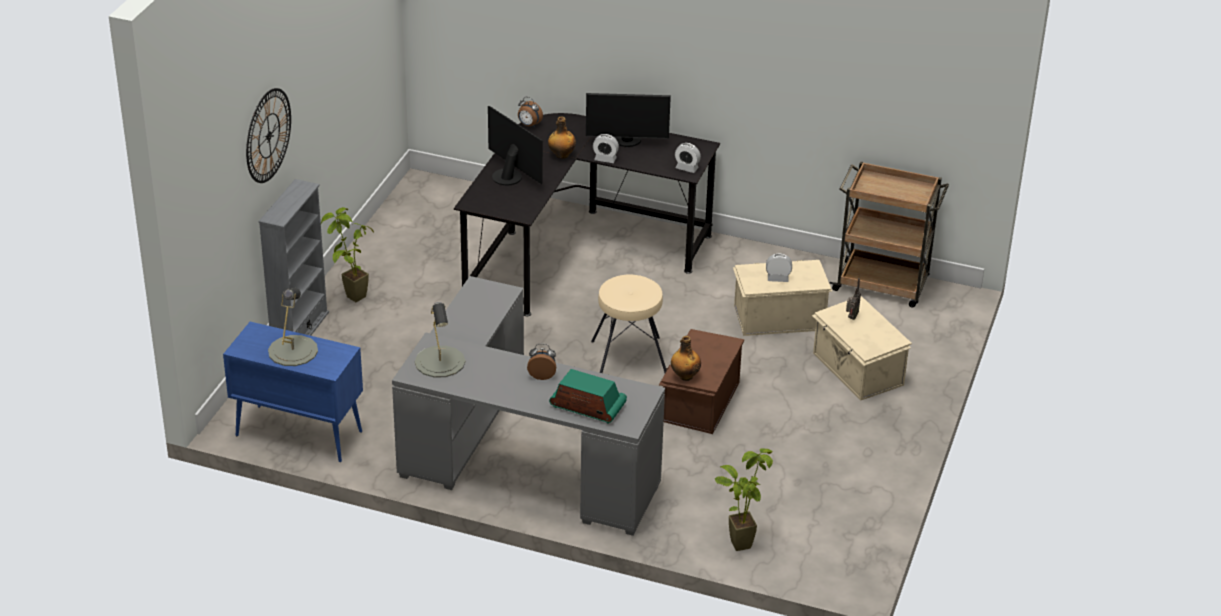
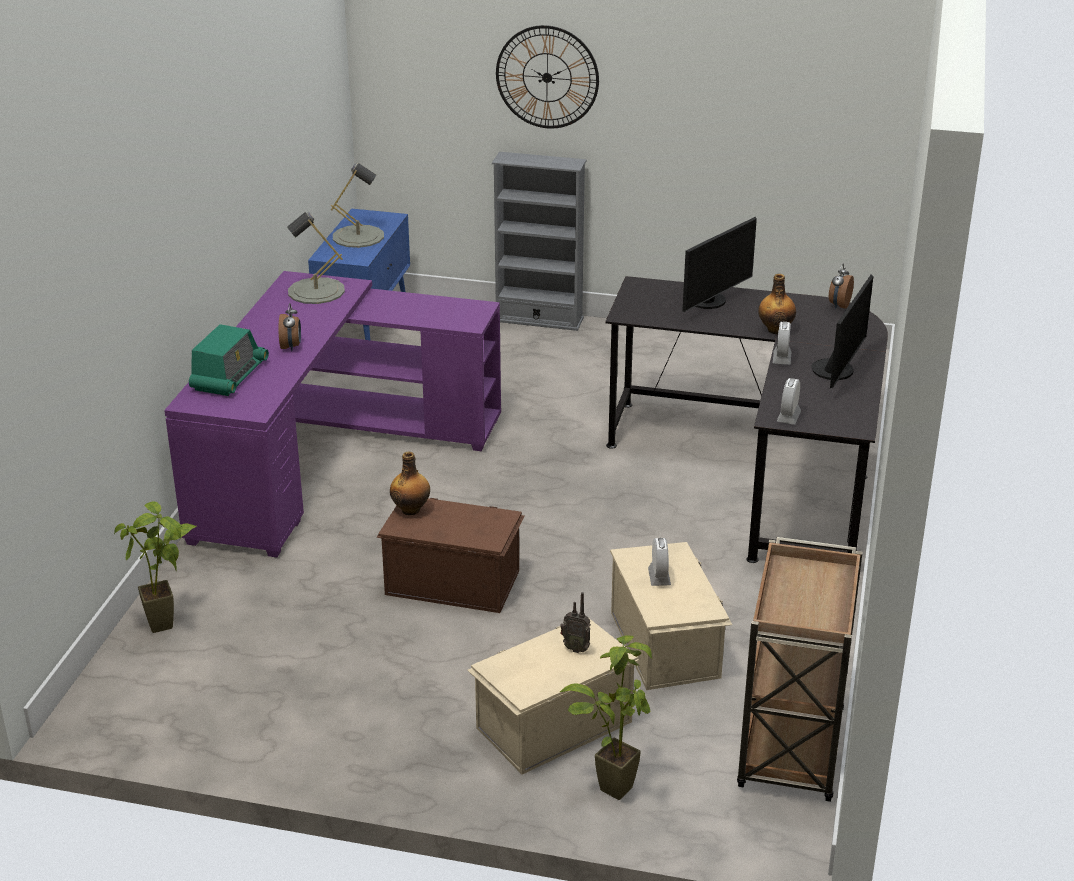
camera: 85 degrees right, 5 degrees down
potted plant [321,207,374,302] -> potted plant moved to [560,635,652,800]
grey desk [392,276,665,536] -> purple desk [164,271,501,557]
monitor [586,93,671,147] -> monitor turned 150 degrees counterclockwise [812,274,873,388]
beige stool [591,274,666,373] -> none

